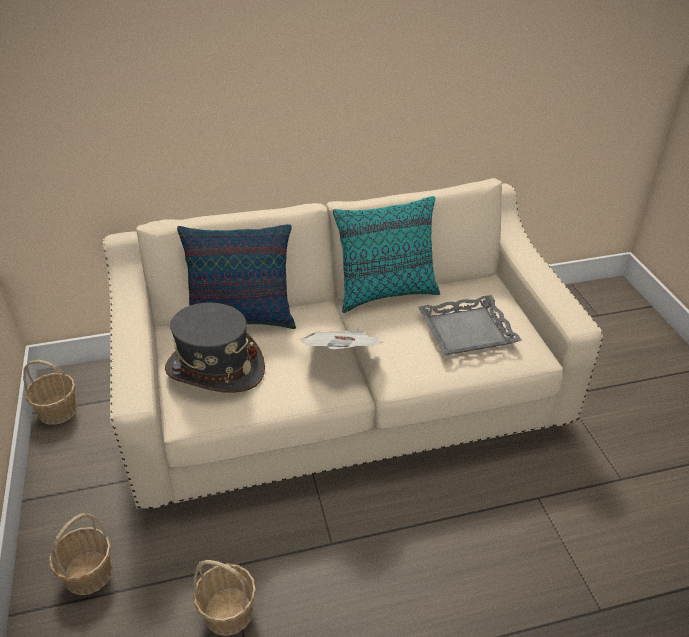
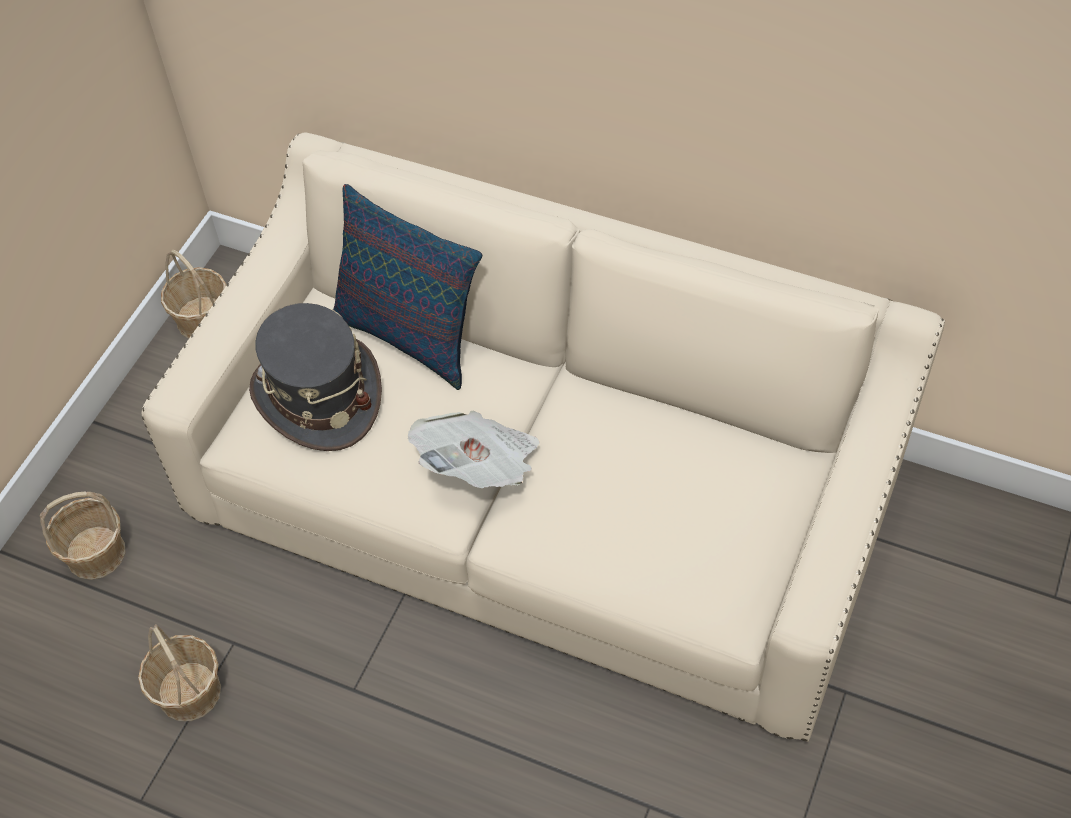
camera: 40 degrees right, 15 degrees up
turquoise pillow [333,196,440,313] -> none
grey tray [418,295,522,355] -> none

